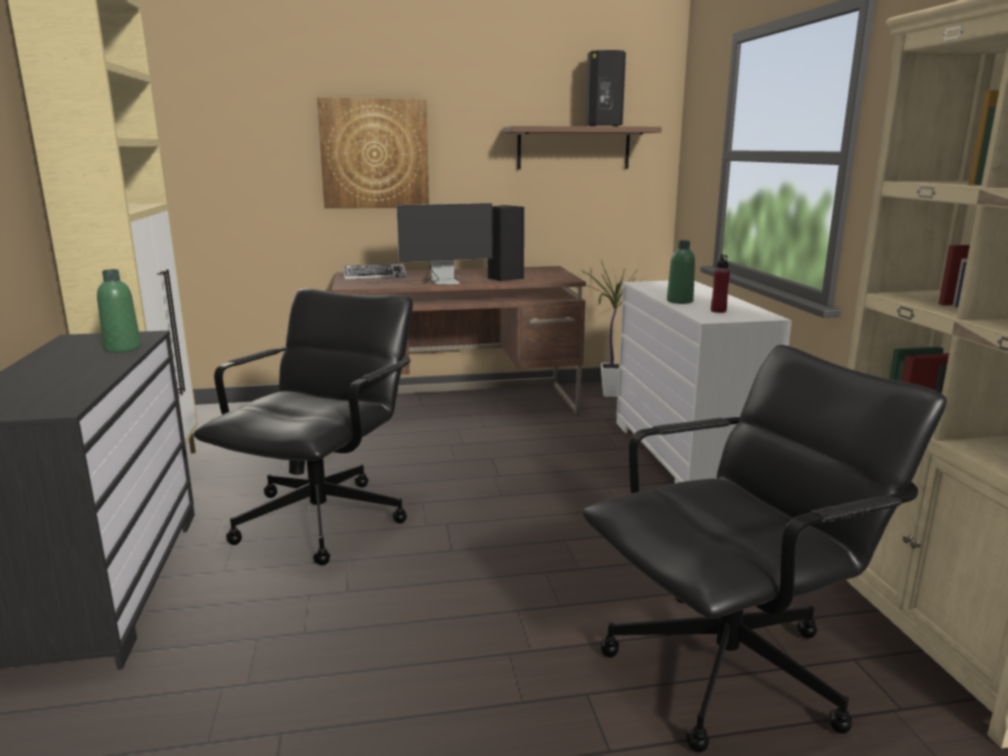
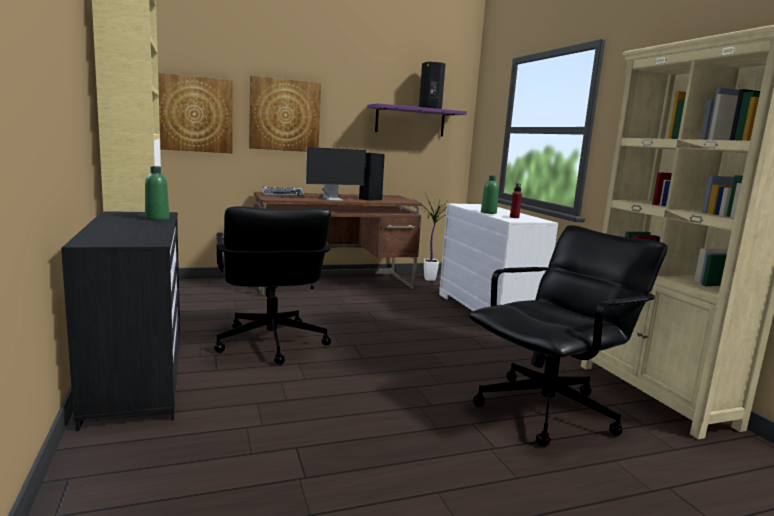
camera: 10 degrees left, 5 degrees down
black office chair [194,288,413,566] -> black office chair turned 150 degrees clockwise [214,206,331,364]
brown shelf [503,126,662,169] -> purple shelf [367,103,467,137]
none -> picture [158,73,233,153]

